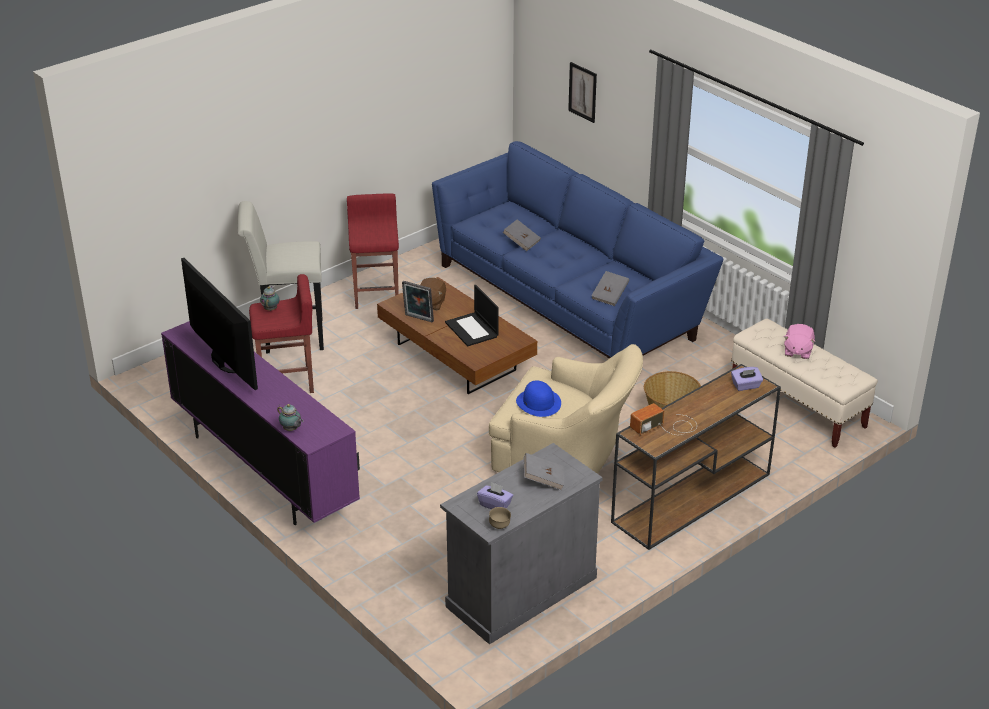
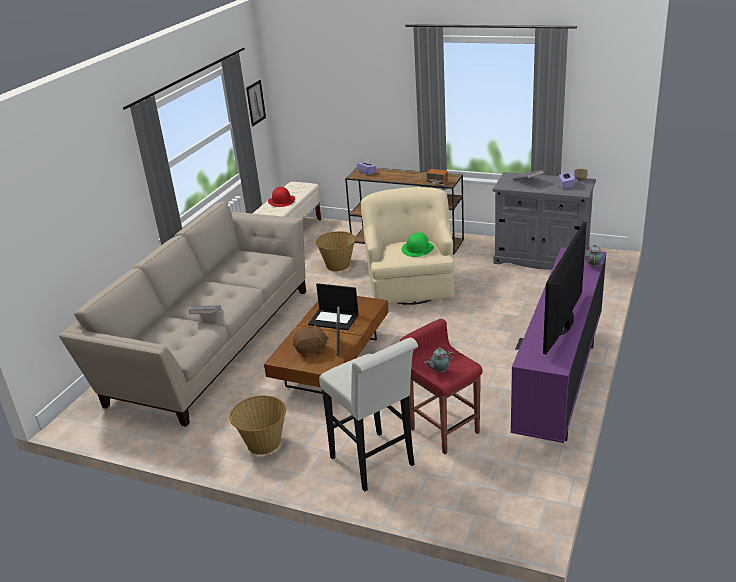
camera: 115 degrees left, 5 degrees down
red stool [347,193,399,309] -> basket [230,395,286,455]
blue sofa [432,141,724,359] -> beige sofa [59,202,306,427]
laptop [445,285,499,347] -> laptop turned 75 degrees clockwise [308,283,358,330]
blue hat [516,380,561,417] -> green hat [402,232,434,257]
picture [568,62,597,123] -> picture moved to [246,80,266,127]
grey book [591,271,630,306] -> none
pink plush toy [784,324,815,359] -> red hat [268,187,295,207]

